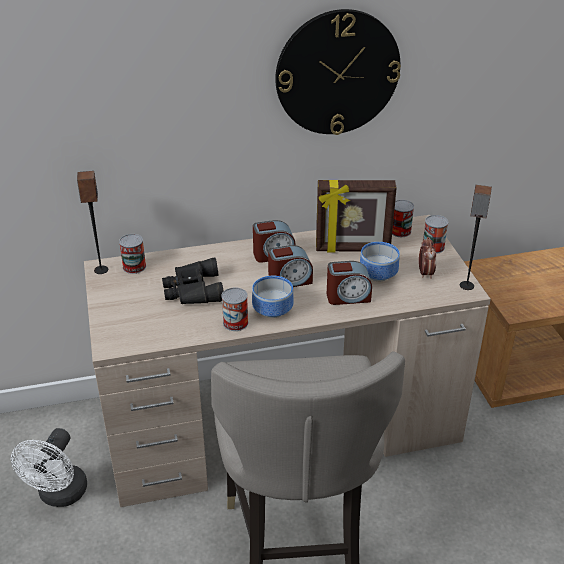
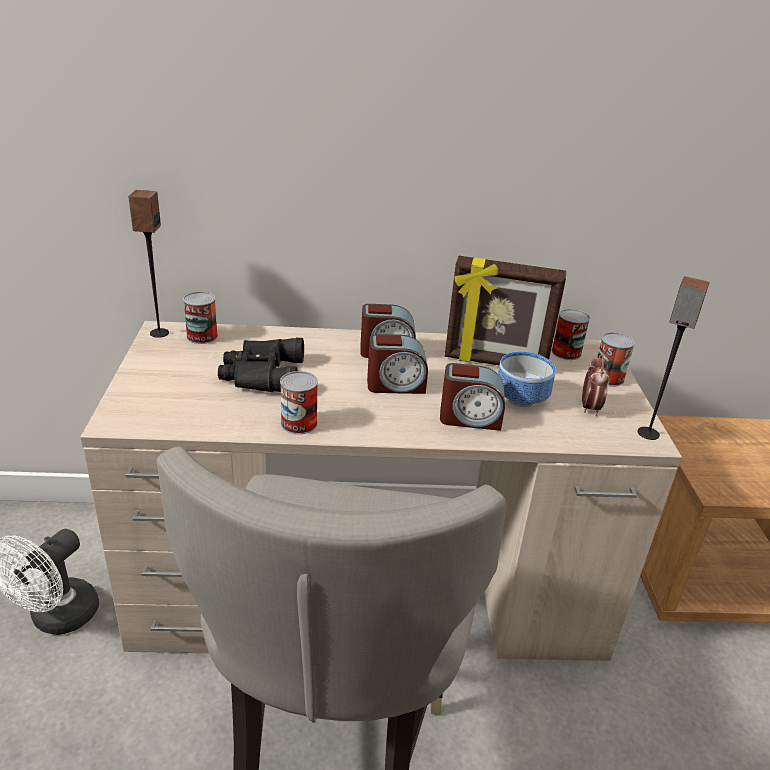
camera: 10 degrees right, 5 degrees down
bowl [252,276,294,318] -> none
wall clock [275,9,401,135] -> none

